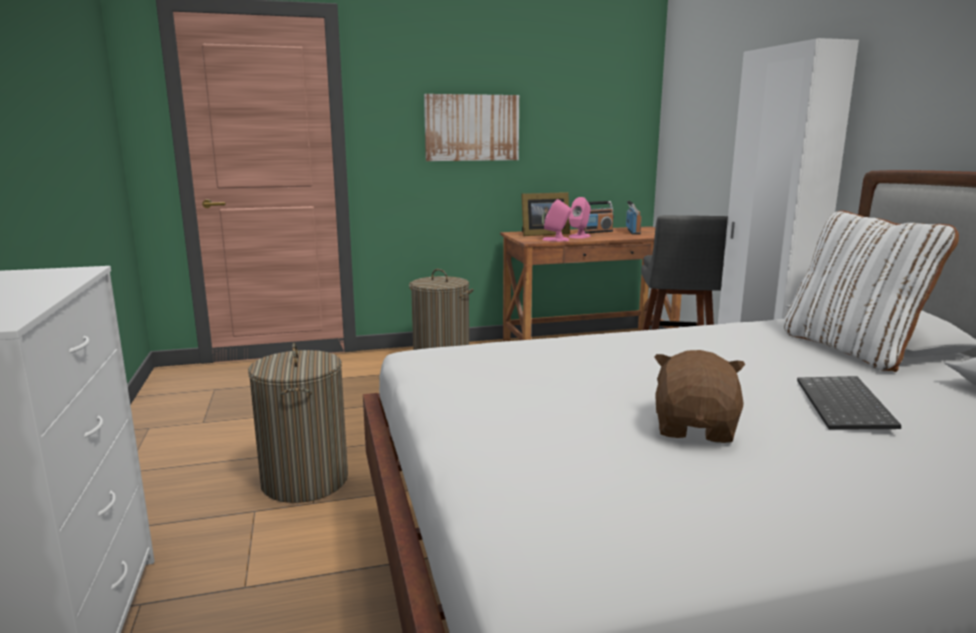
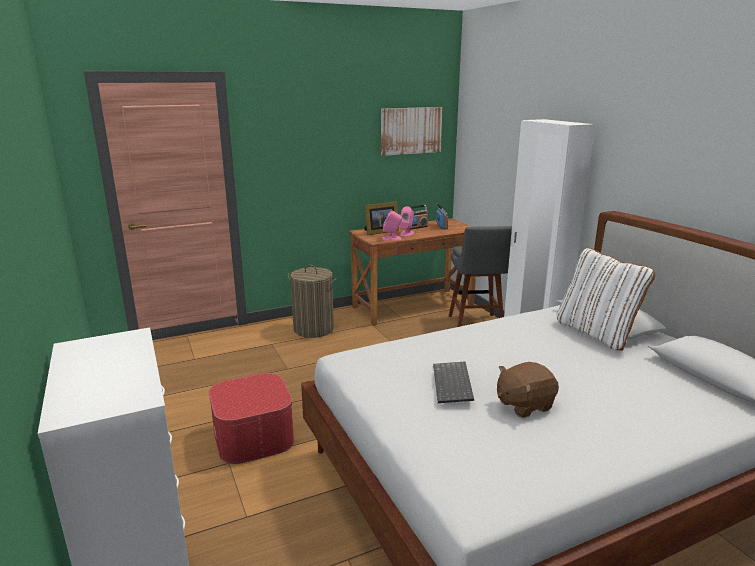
camera: 10 degrees left, 5 degrees up
laundry basket [248,343,348,503] -> ottoman [208,373,294,464]
picture [424,94,519,161] -> picture moved to [381,107,442,156]
brown plush toy [655,350,745,443] -> brown plush toy turned 120 degrees counterclockwise [497,362,559,418]
keyboard [797,376,901,430] -> keyboard moved to [433,362,474,403]

